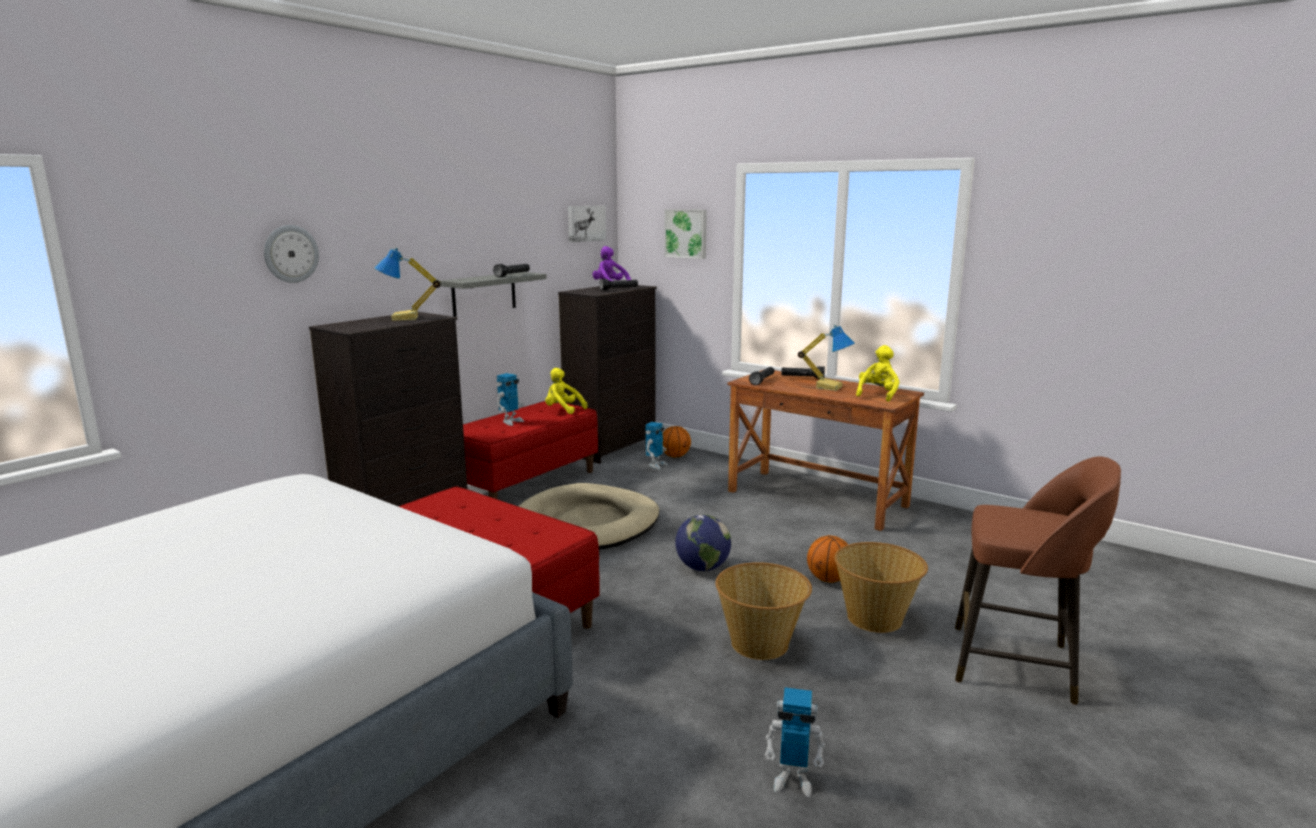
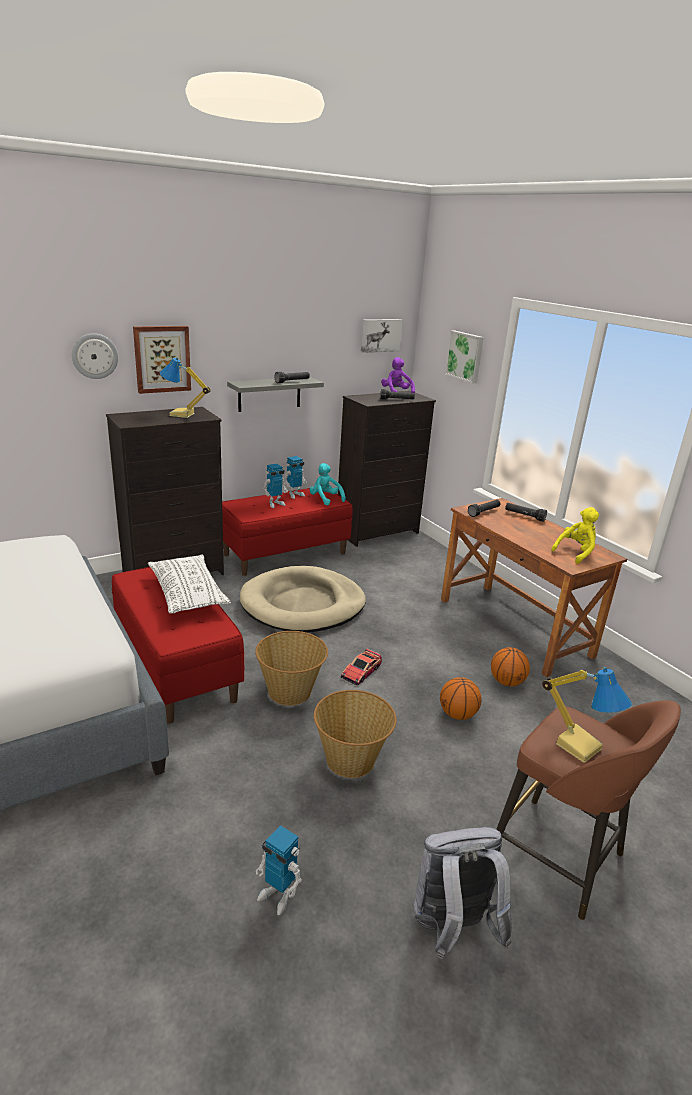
camera: 20 degrees right, 10 degrees up
yellow plush toy [545,368,587,414] -> turquoise plush toy [310,463,346,506]
toy robot [646,422,668,469] -> toy robot moved to [284,456,307,499]
basketball [663,426,691,458] -> basketball moved to [491,647,530,686]
globe [675,514,731,571] -> toy car [341,649,382,685]
table lamp [798,325,855,391] -> table lamp moved to [542,667,632,763]
basket [834,542,928,633] -> basket moved to [255,631,328,706]
none -> picture [133,326,191,394]
none -> white pillow [148,555,231,614]
none -> grey backpack [414,827,512,959]

